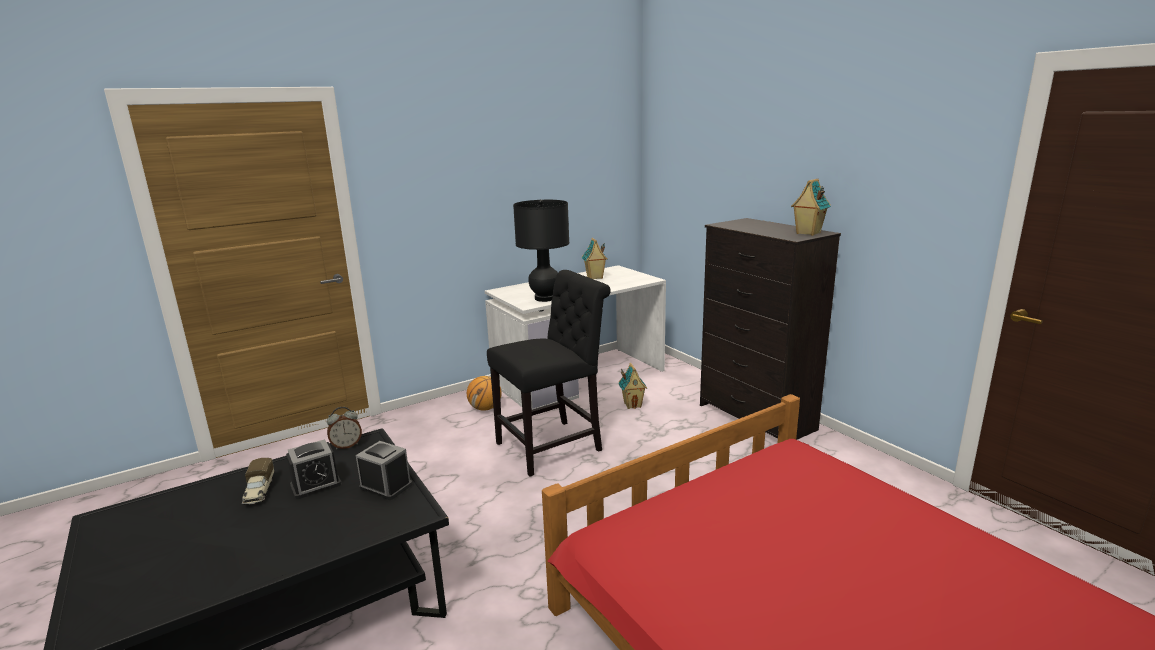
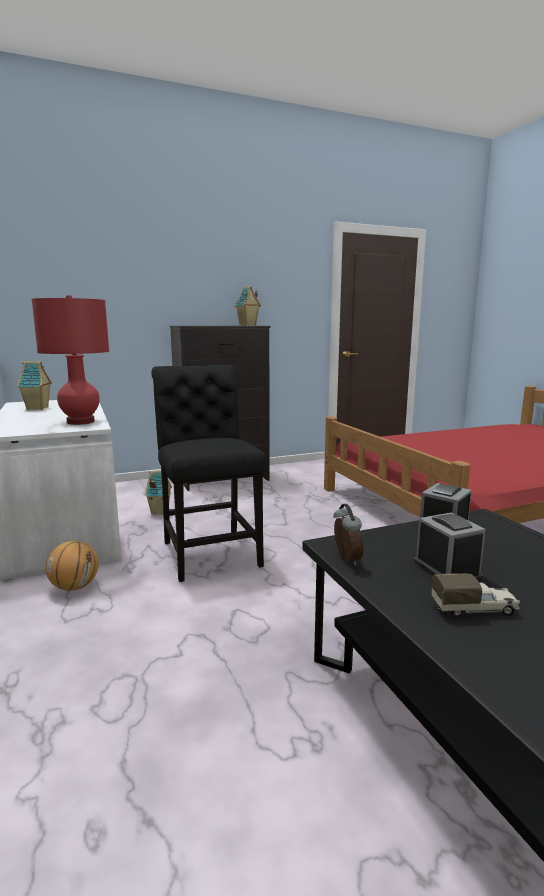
camera: 80 degrees left, 5 degrees down
black table lamp [513,199,569,302] -> red table lamp [32,295,109,425]

